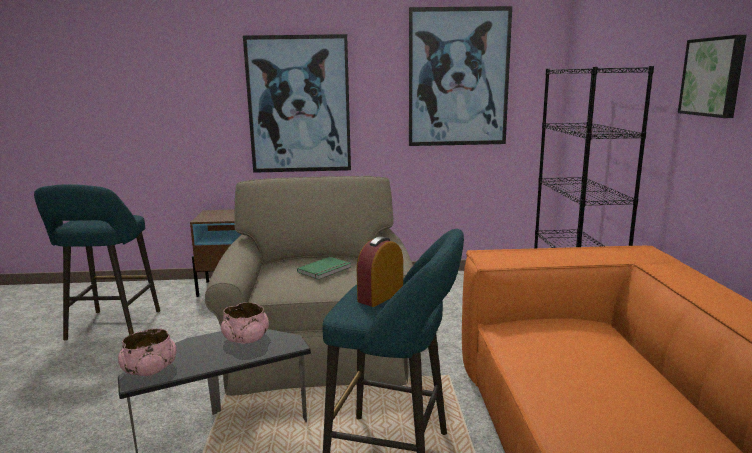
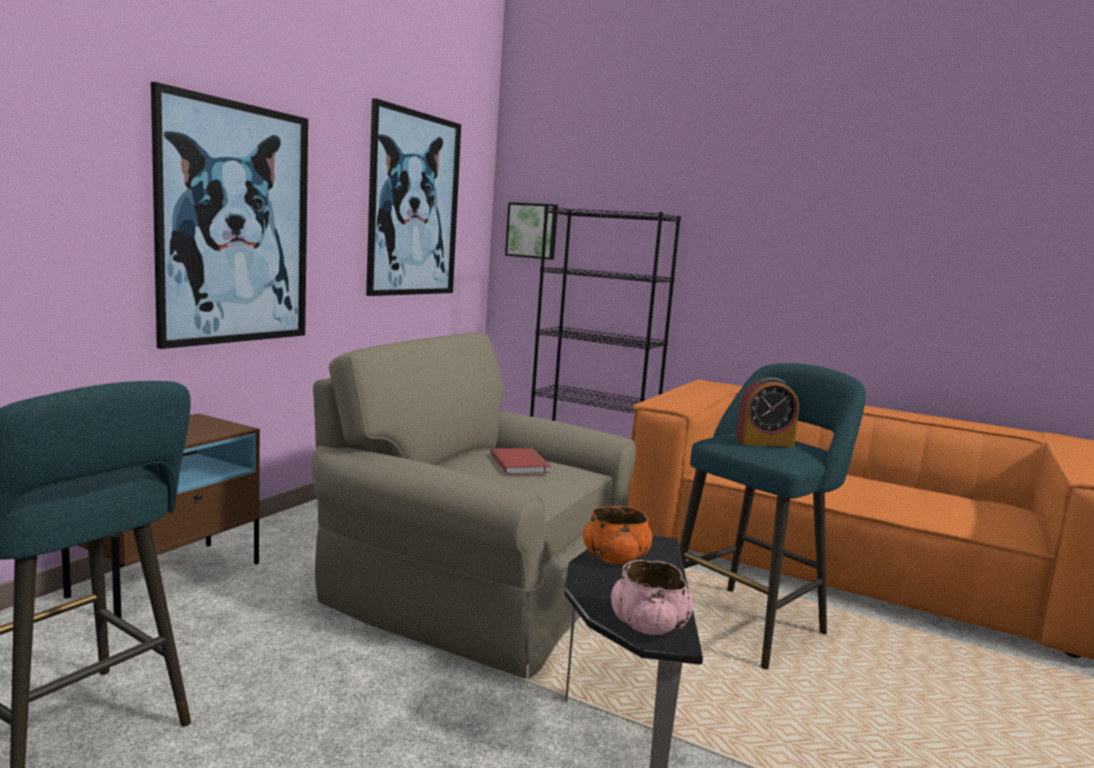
camera: 60 degrees left, 5 degrees down
pink bowl [221,302,269,344] -> orange bowl [583,506,652,564]
green book [297,257,351,280] -> red book [491,448,551,474]
alarm clock [357,237,403,307] -> alarm clock turned 75 degrees counterclockwise [736,377,799,447]
picture [678,35,747,118] -> picture moved to [505,202,558,260]

